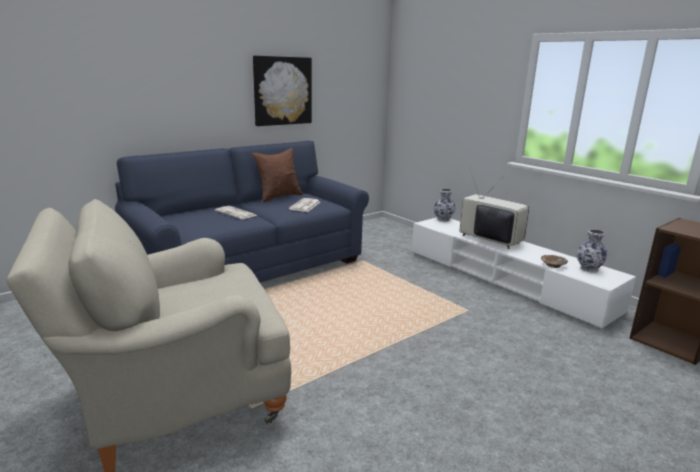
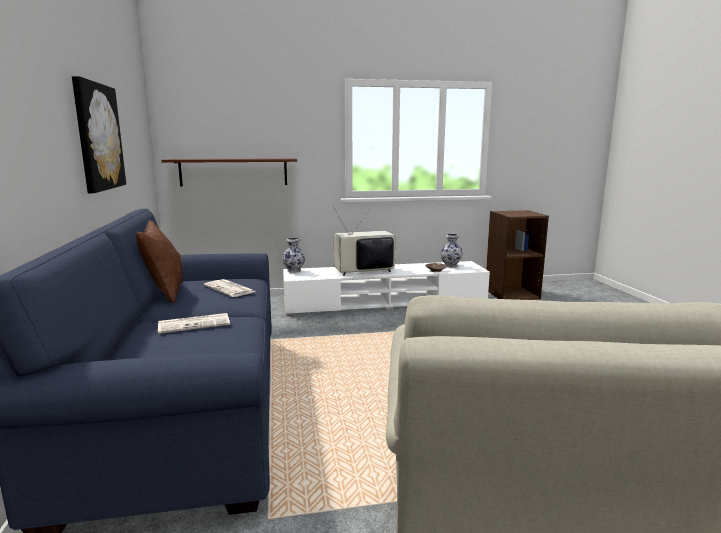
camera: 60 degrees left, 5 degrees down
none -> brown shelf [162,158,297,186]

